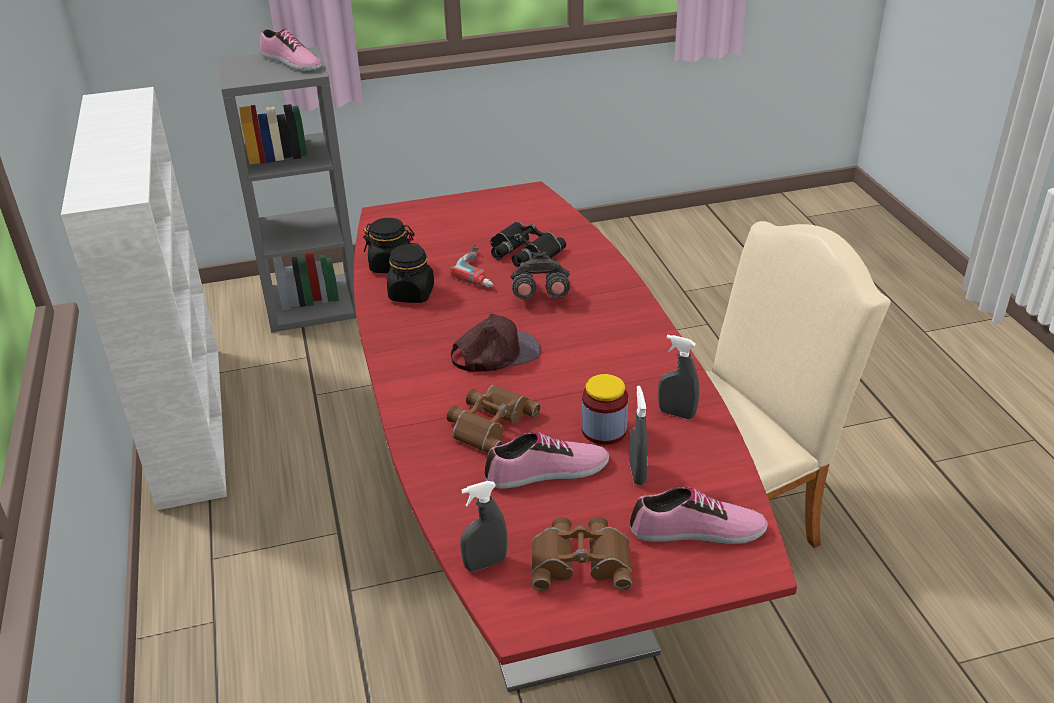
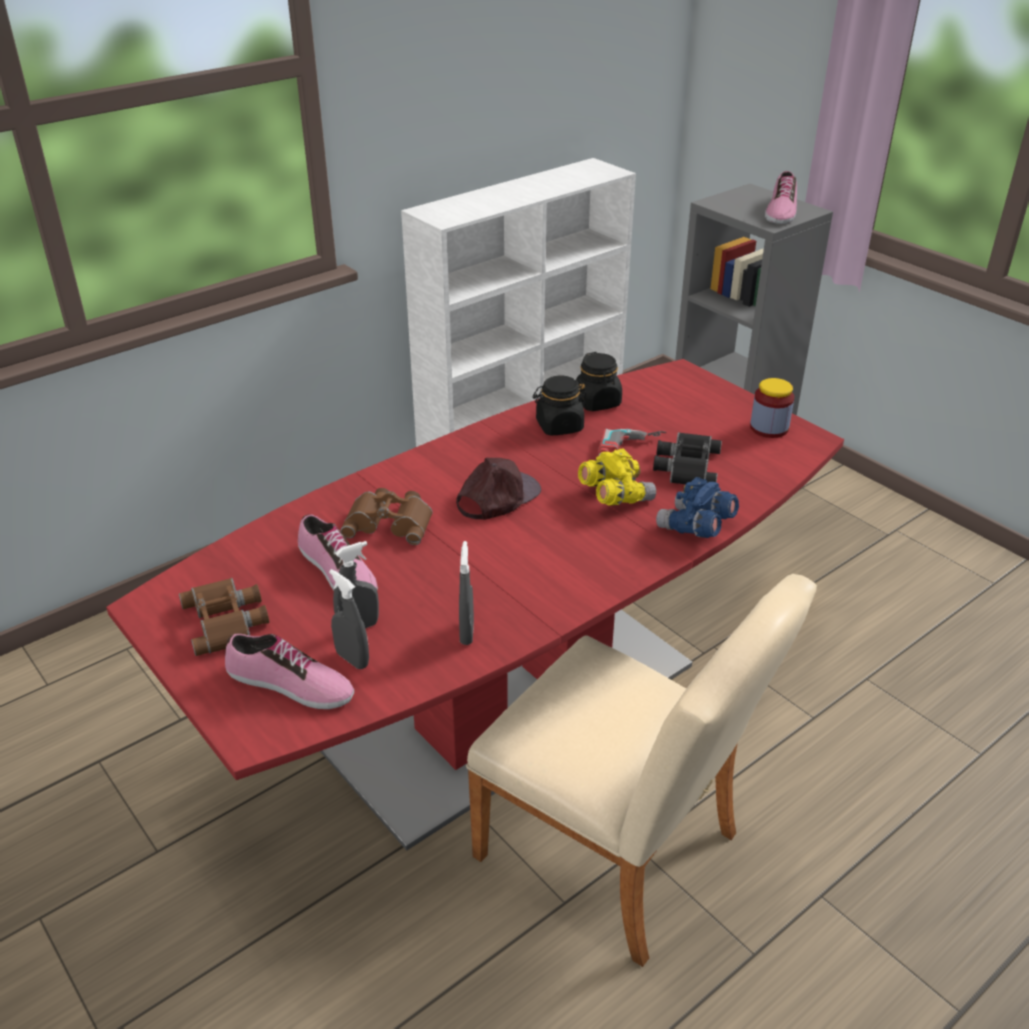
camera: 65 degrees right, 0 degrees up
brown cap [451,314,541,372] -> brown cap turned 90 degrees counterclockwise [456,458,541,520]
grey spray bottle [460,481,507,571] -> grey spray bottle moved to [329,569,369,669]
grey binoculars [511,252,570,300] -> yellow binoculars [578,448,656,506]
jar [582,374,628,445] -> jar moved to [750,378,794,438]
shoe [630,487,768,544] -> shoe turned 45 degrees counterclockwise [225,634,354,709]
none -> blue binoculars [656,477,739,538]

